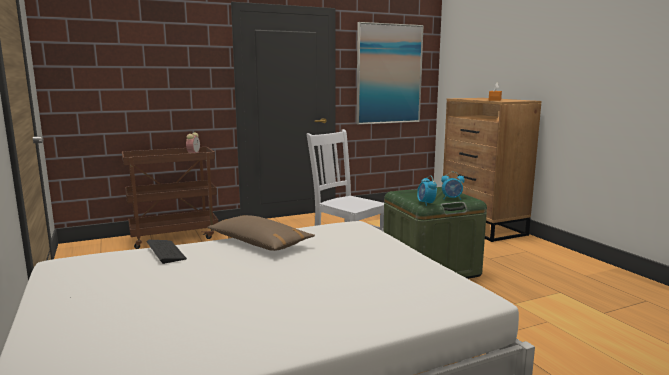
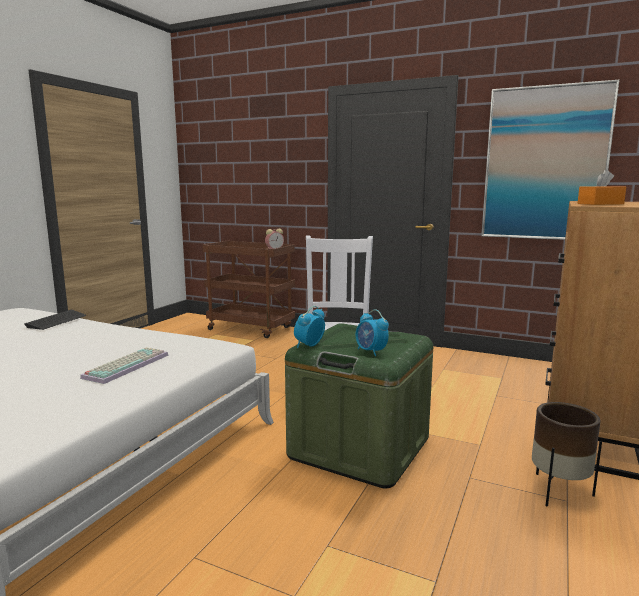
camera: 50 degrees right, 0 degrees up
brown pillow [207,215,315,251] -> none
none -> keyboard [80,347,168,384]
none -> brown planter [532,402,602,507]

